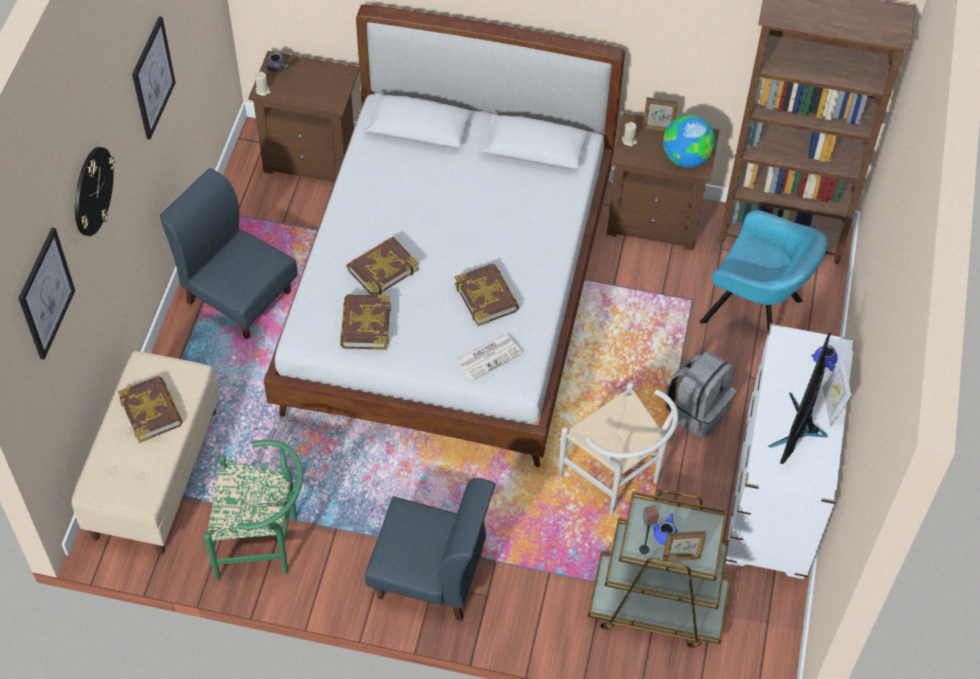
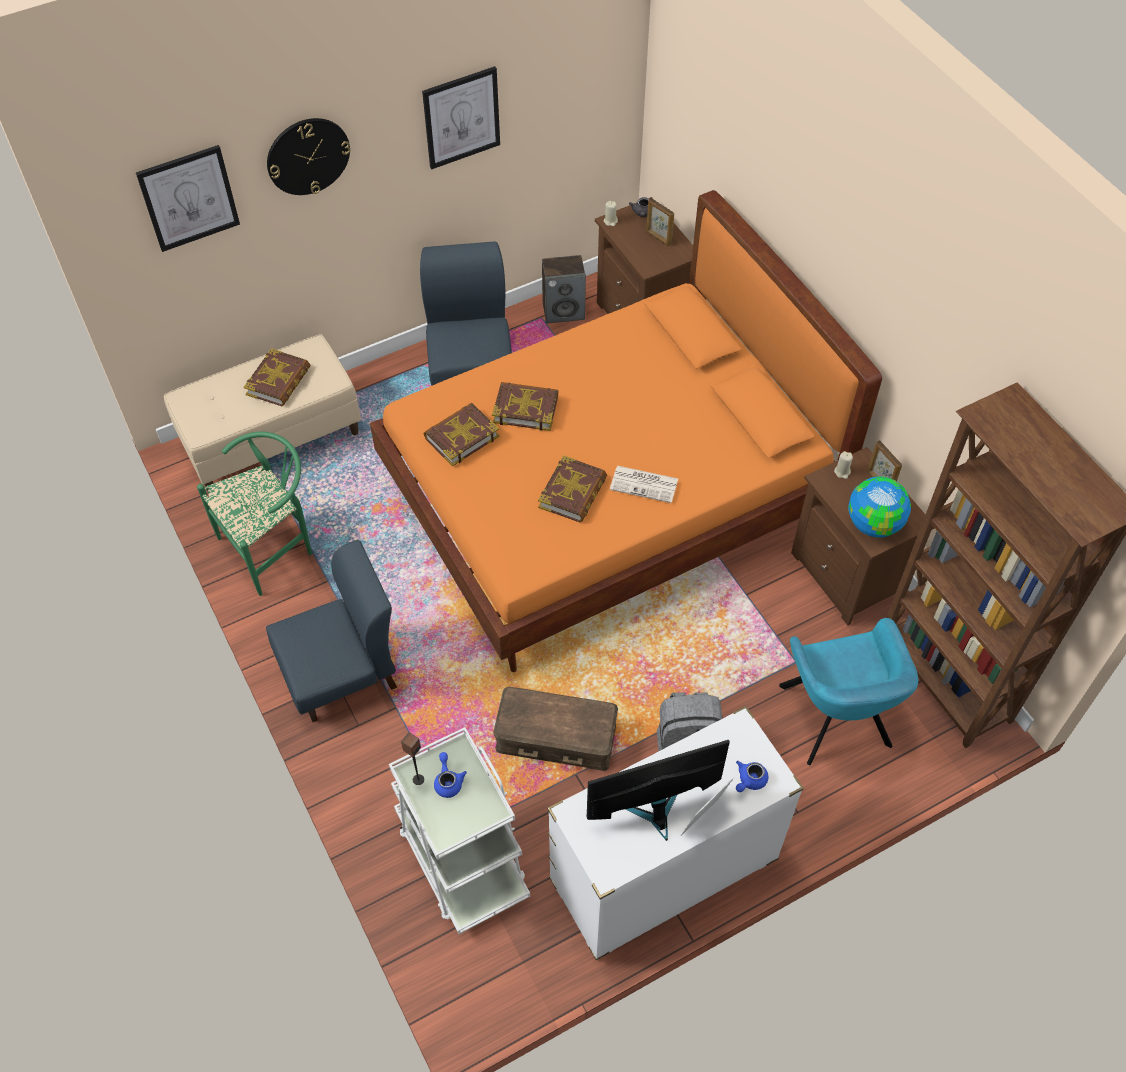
camera: 50 degrees right, 0 degrees up
green chair [204,440,303,581] -> green chair turned 90 degrees counterclockwise [197,432,312,596]
white bed [264,4,625,467] -> orange bed [370,190,882,672]
blue chair [365,478,495,621] -> blue chair turned 90 degrees counterclockwise [266,540,397,722]
newspaper [455,333,523,381] -> newspaper moved to [610,466,678,503]
white chair [559,383,678,515] -> brown storage box [493,687,618,771]
brown cart [588,490,731,648] -> white cart [389,727,530,934]
picture frame [663,531,706,561] -> picture frame moved to [646,198,674,246]
none -> speaker [542,255,586,324]

